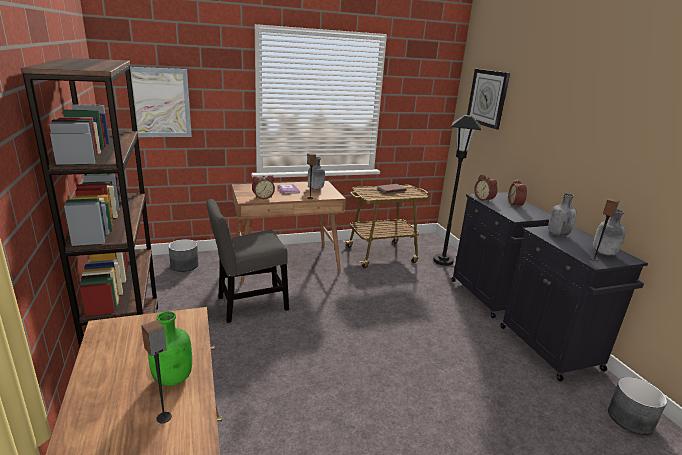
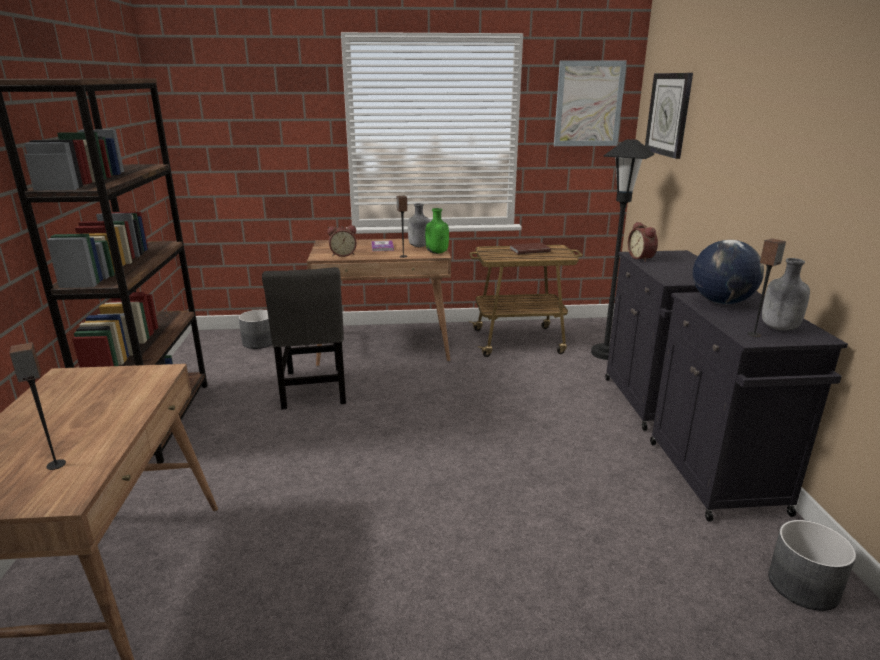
camera: 15 degrees right, 0 degrees up
picture [130,67,192,137] -> picture moved to [554,60,627,146]
green bottle [148,311,192,386] -> green bottle moved to [425,208,449,254]
grey chair [207,199,289,323] -> grey chair turned 90 degrees counterclockwise [262,267,346,409]
alarm clock [508,179,527,208] -> none
grey bottle [548,193,576,236] -> globe [693,240,764,304]

